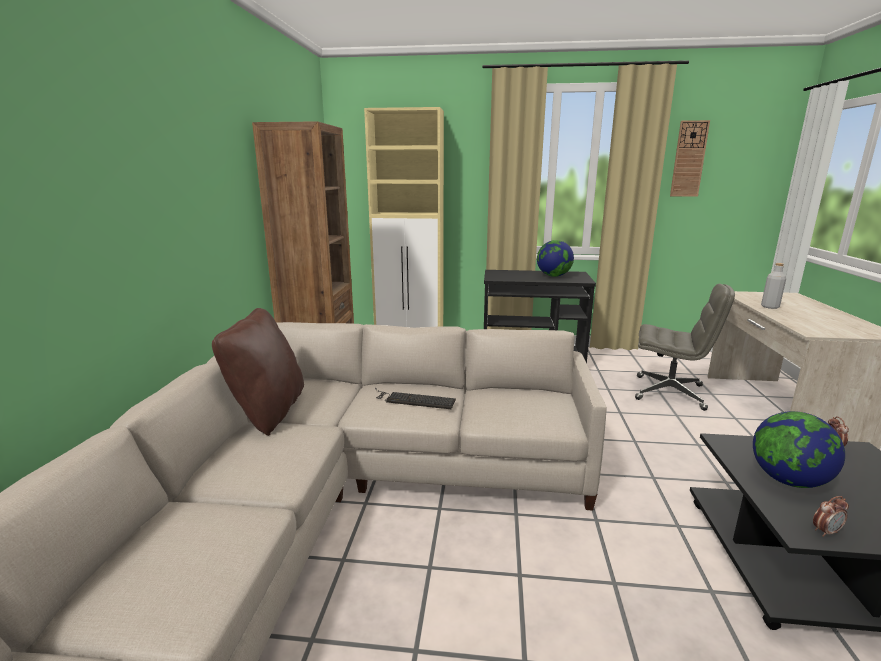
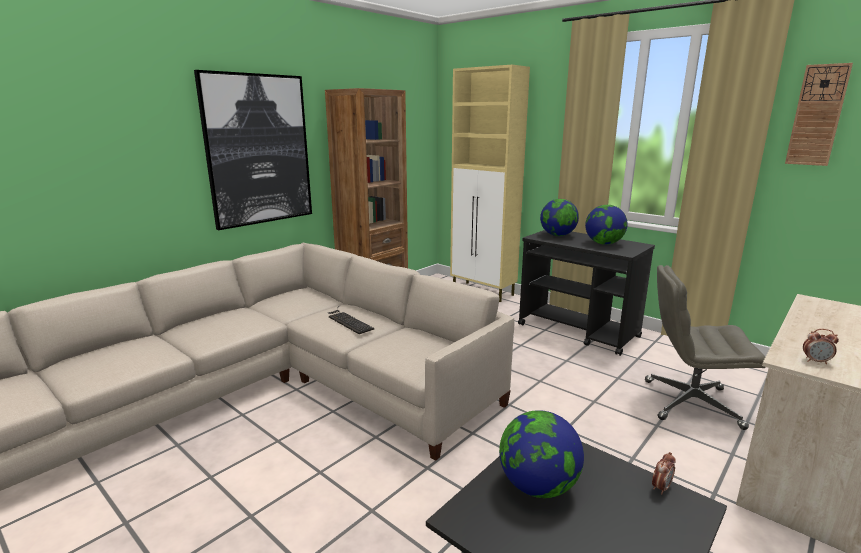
camera: 35 degrees right, 0 degrees up
brown pillow [212,308,304,436] -> none
grey office chair [635,284,735,411] -> grey office chair turned 135 degrees clockwise [645,265,766,430]
grey bottle [761,263,786,309] -> none
alarm clock [813,496,849,537] -> alarm clock moved to [803,329,839,364]
none -> picture [194,70,312,230]
none -> globe [540,199,579,236]

